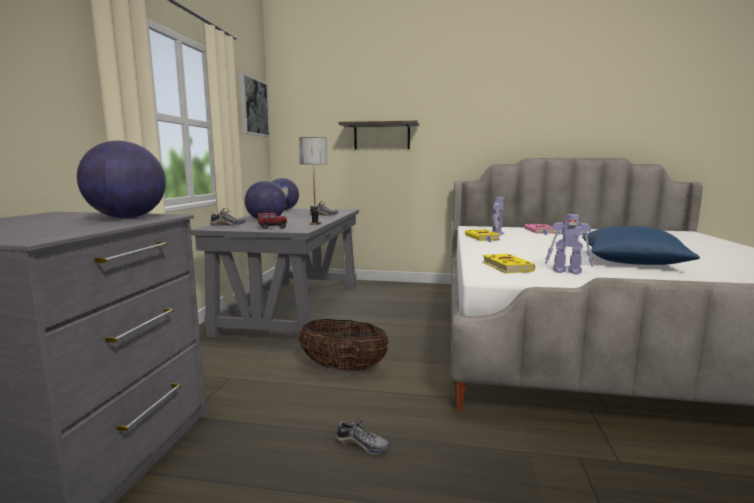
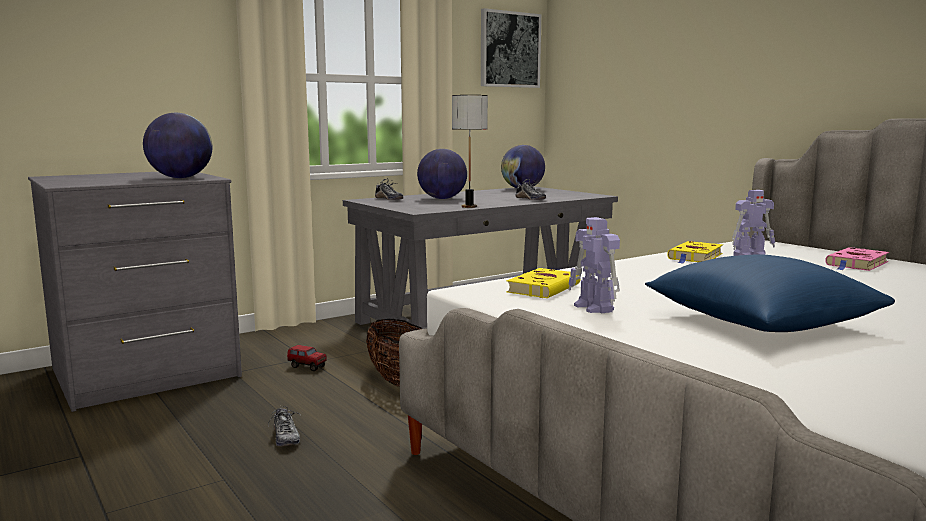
camera: 45 degrees right, 0 degrees up
toy truck [258,213,287,229] -> toy truck moved to [287,345,327,371]
shelf [339,121,419,150] -> none

